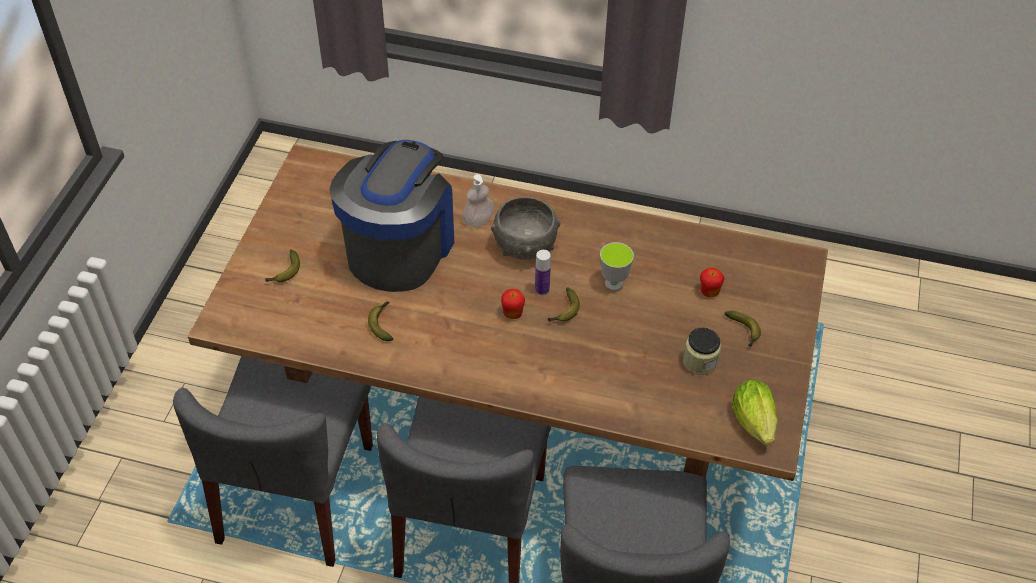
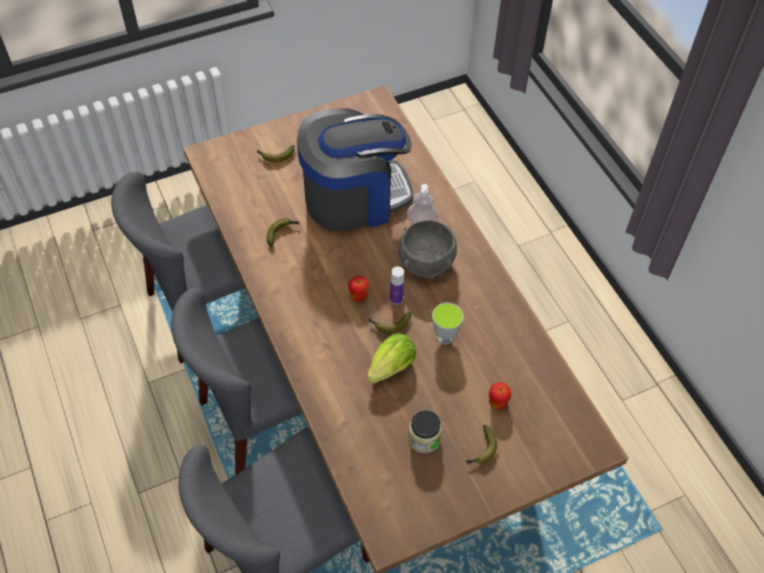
camera: 50 degrees right, 5 degrees up
lettuce [732,380,778,445] -> lettuce moved to [367,333,416,384]

